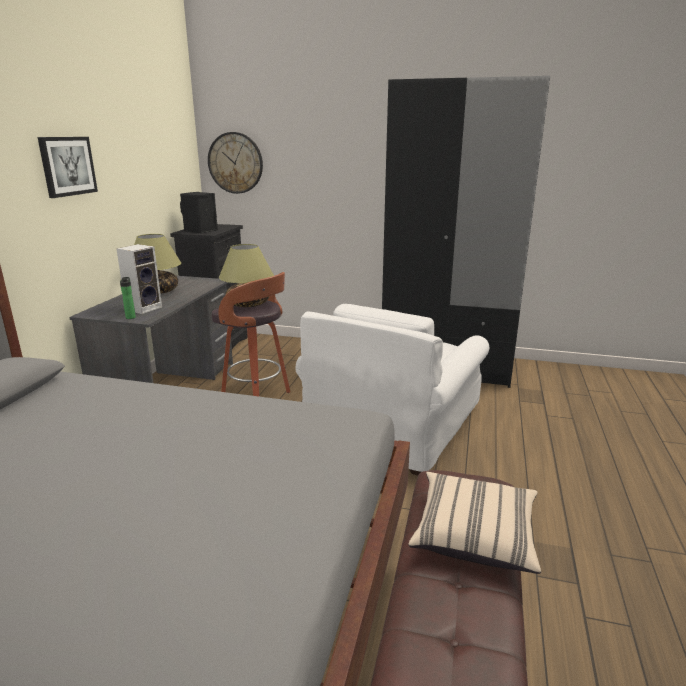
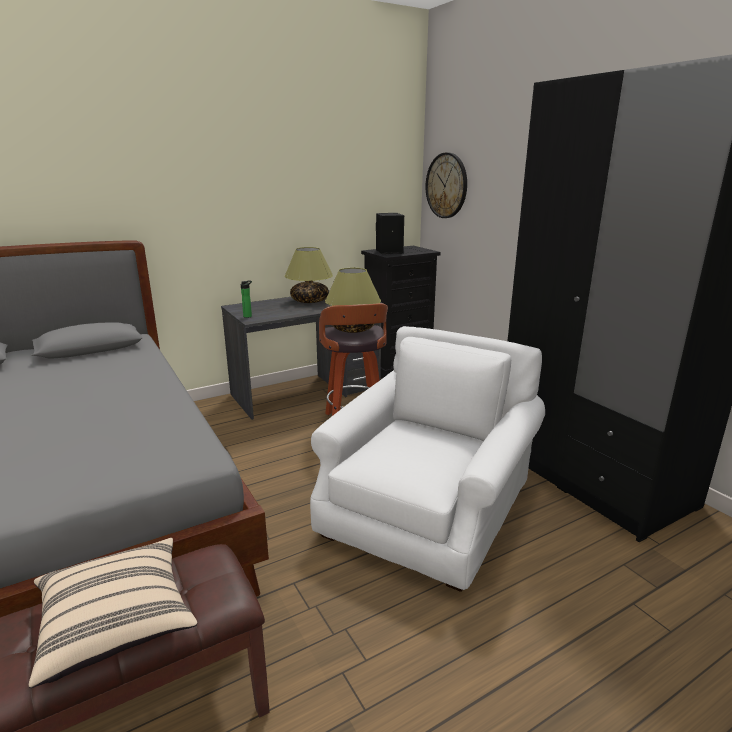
camera: 45 degrees right, 0 degrees up
picture [38,137,98,198] -> none
speaker [116,244,162,314] -> none
white armchair [295,304,489,476] -> white armchair turned 135 degrees clockwise [310,326,545,592]

